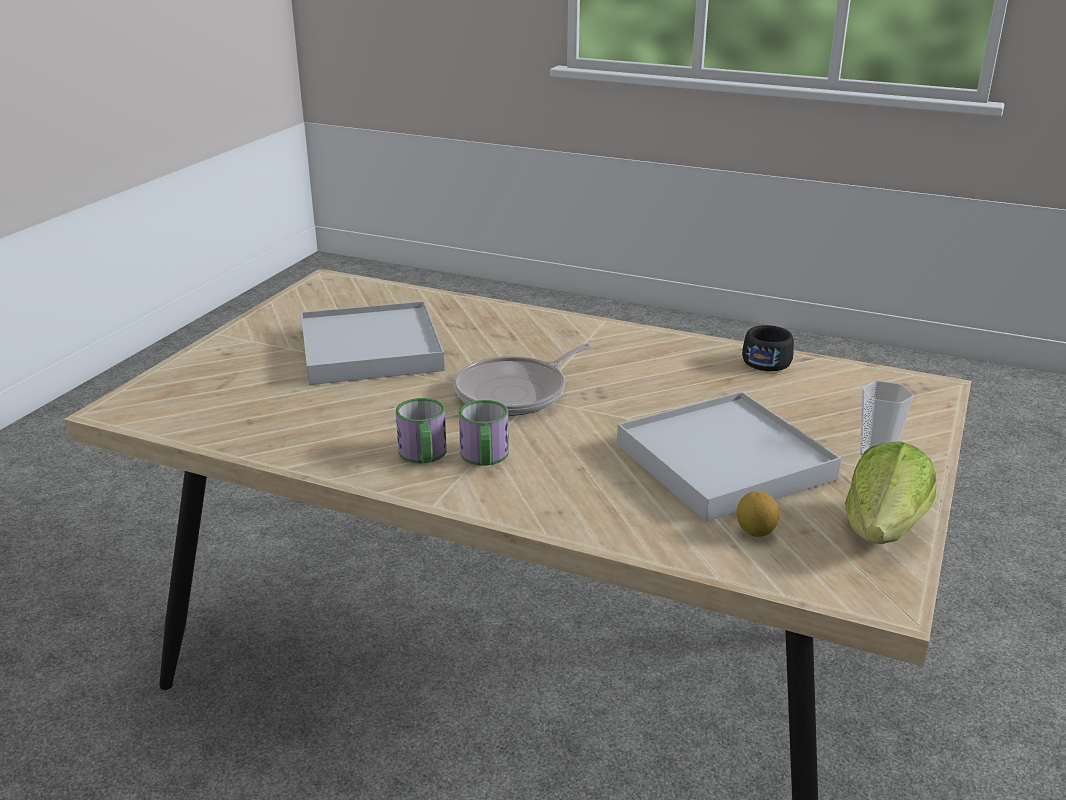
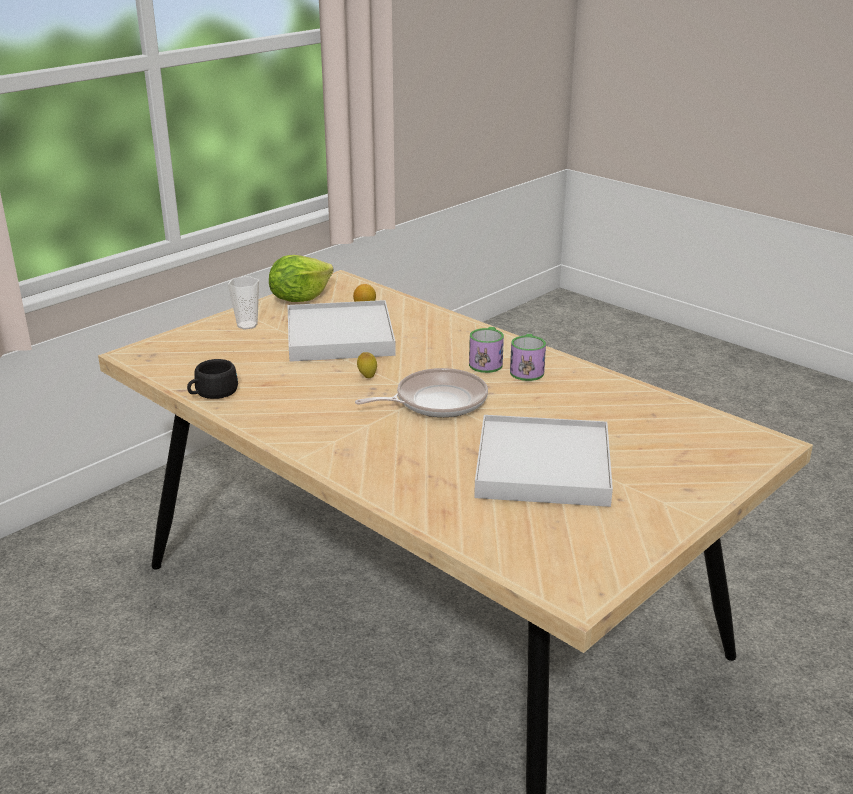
camera: 160 degrees left, 0 degrees up
none -> lemon [357,352,377,378]

